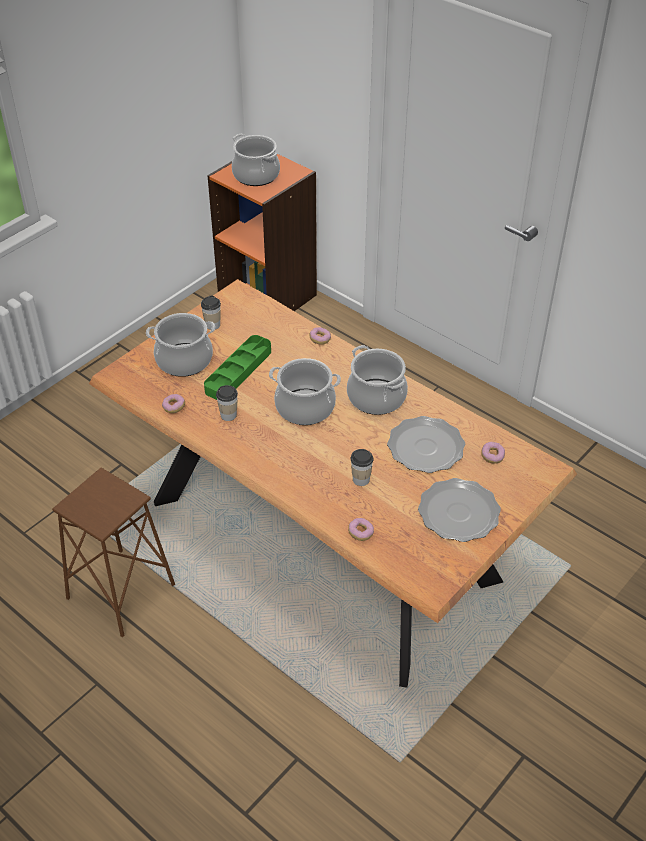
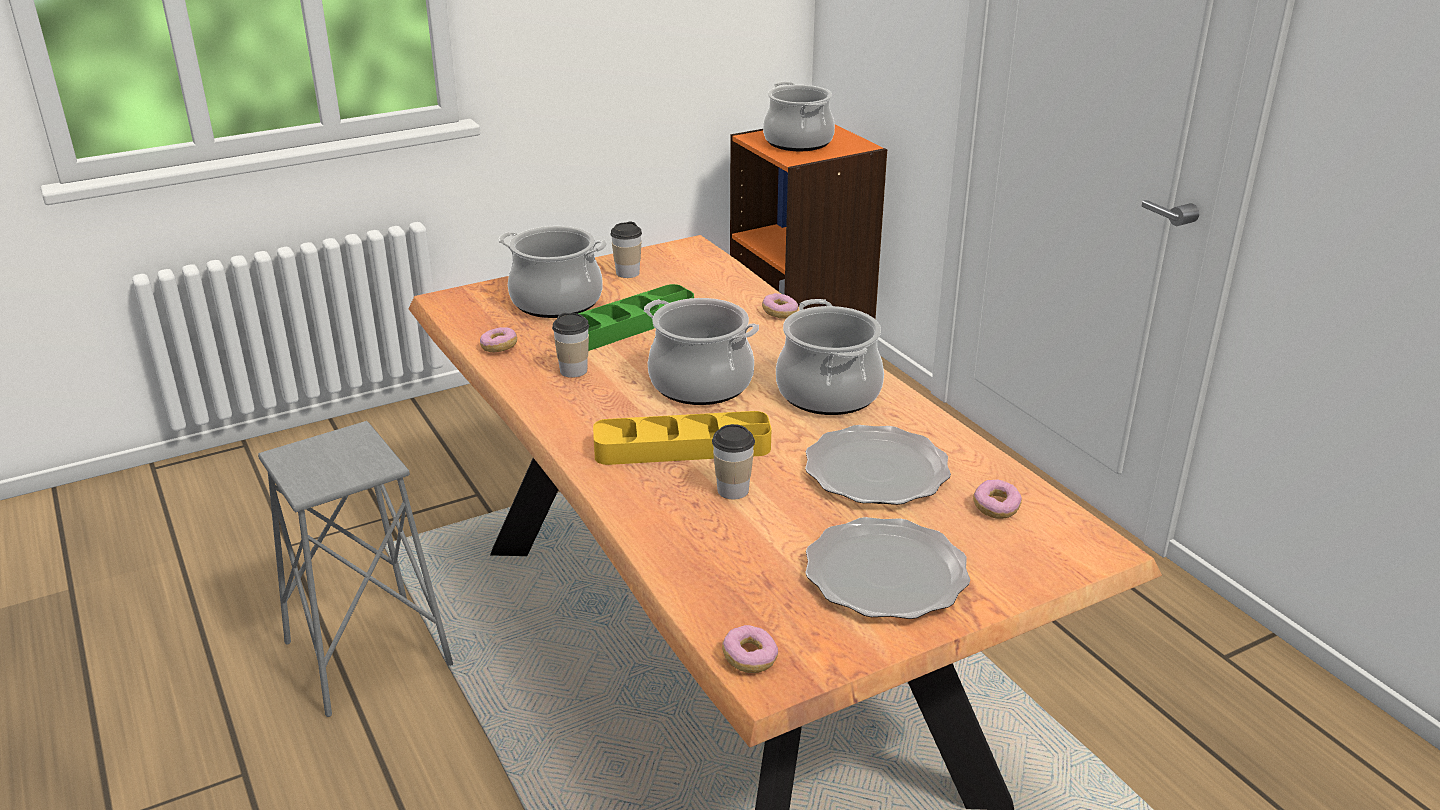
camera: 20 degrees right, 15 degrees down
brown stool [52,468,175,637] -> grey stool [258,421,453,717]
donut [348,518,374,541] -> donut moved to [722,625,778,673]
none -> yellow tray [593,411,771,465]

